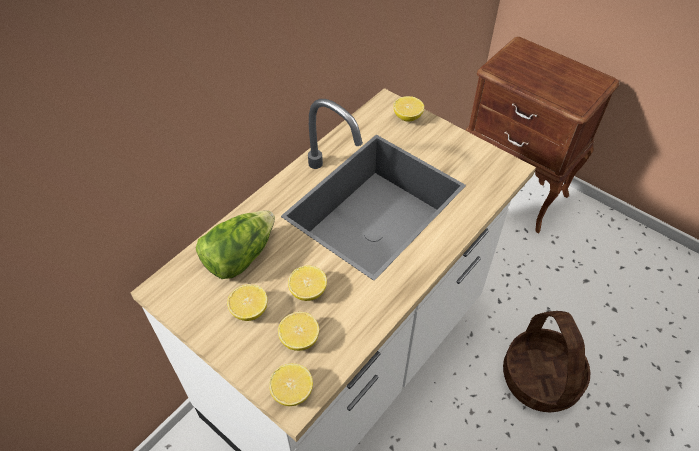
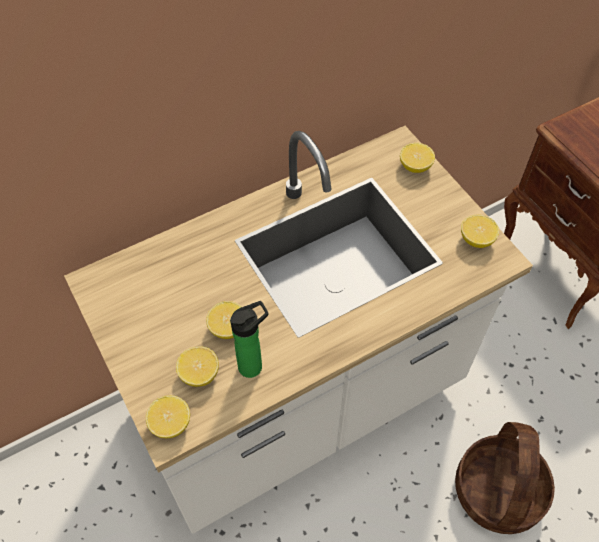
camera: 20 degrees right, 5 degrees up
lettuce [196,210,275,279] -> none
lemon [227,284,268,321] -> lemon moved to [461,215,499,248]
none -> bottle [230,301,269,378]

